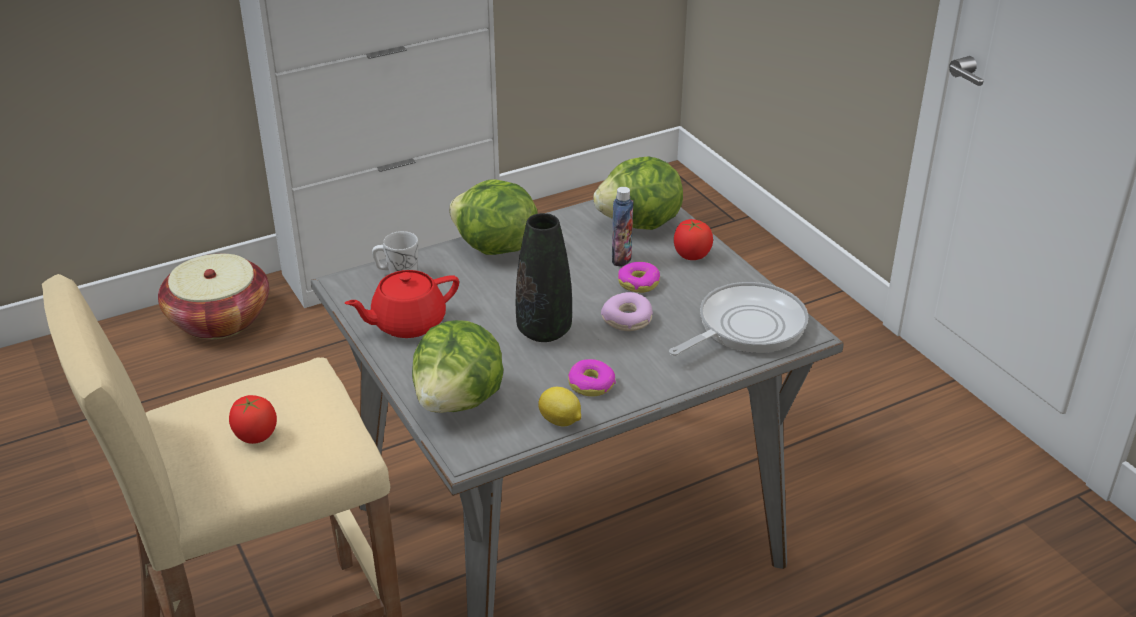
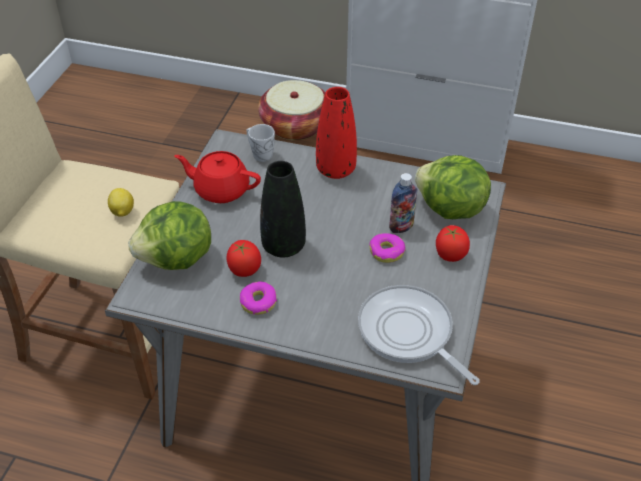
camera: 45 degrees right, 10 degrees up
tomato [229,395,277,444] -> tomato moved to [226,240,261,277]
lettuce [449,179,538,255] -> red vase [316,87,357,179]
lemon [538,387,581,427] -> lemon moved to [108,188,134,217]
donut [601,292,653,331] -> none
frying pan [669,282,808,356] -> frying pan turned 135 degrees counterclockwise [358,285,480,385]

